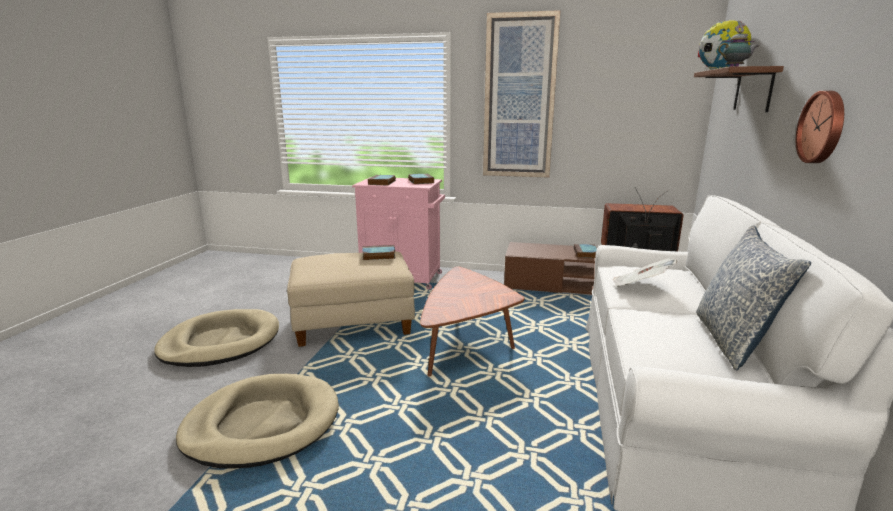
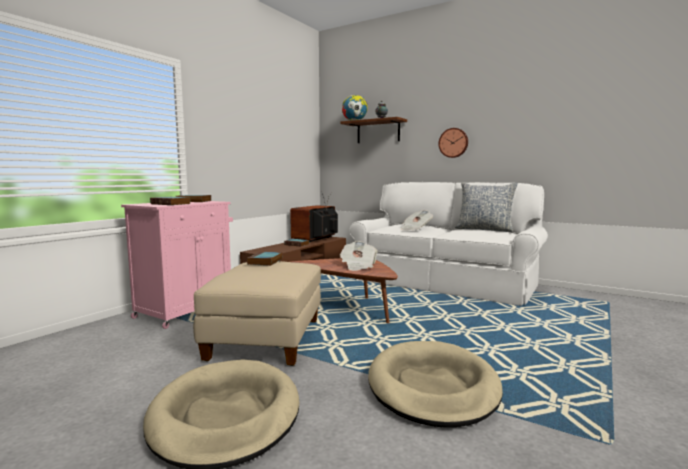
camera: 70 degrees left, 10 degrees down
picture [483,10,561,178] -> none
none -> newspaper [340,241,378,271]

